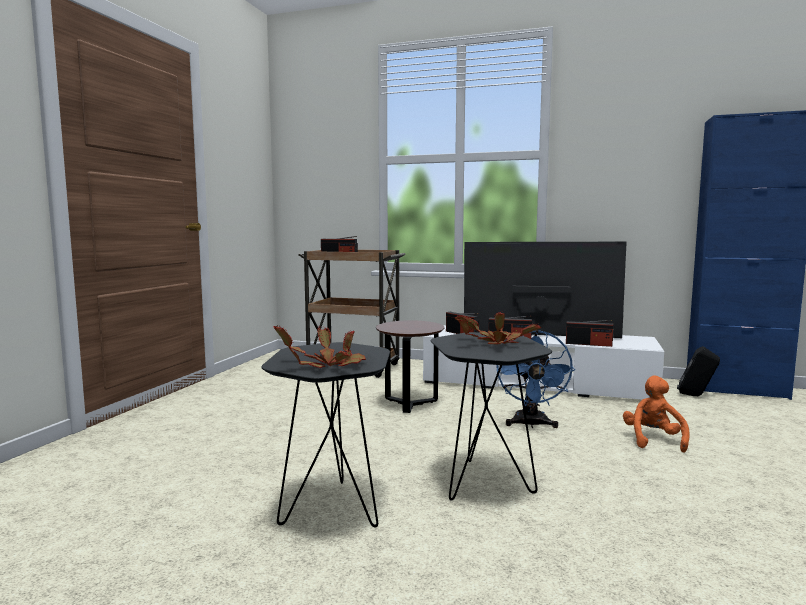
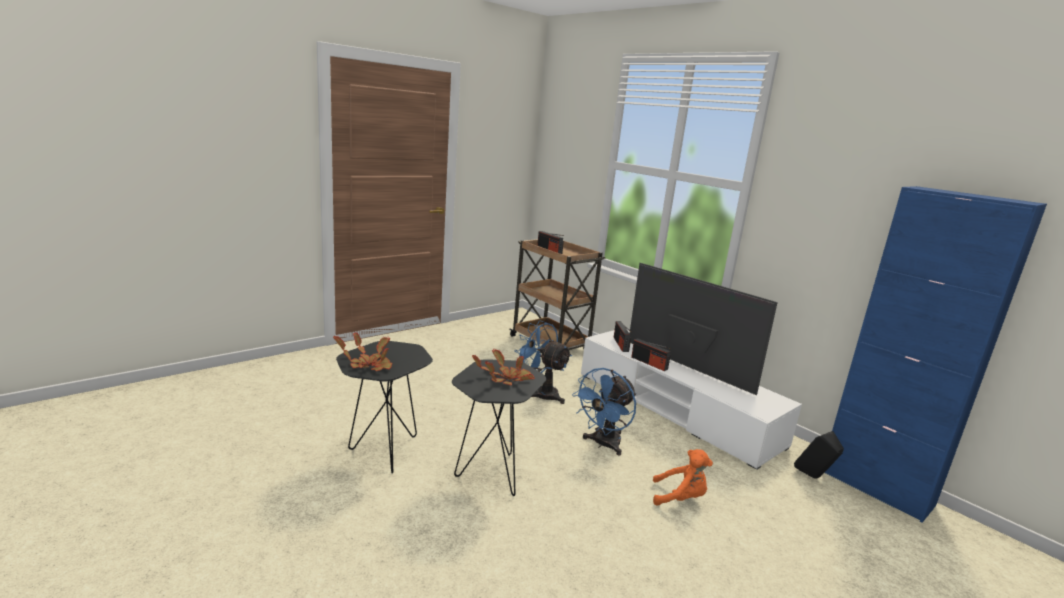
camera: 30 degrees right, 10 degrees up
brown side table [376,320,444,413] -> blue fan [514,320,572,404]
radio [566,320,613,347] -> none
orange plush toy [623,376,690,453] -> orange plush toy turned 60 degrees clockwise [653,449,713,506]

